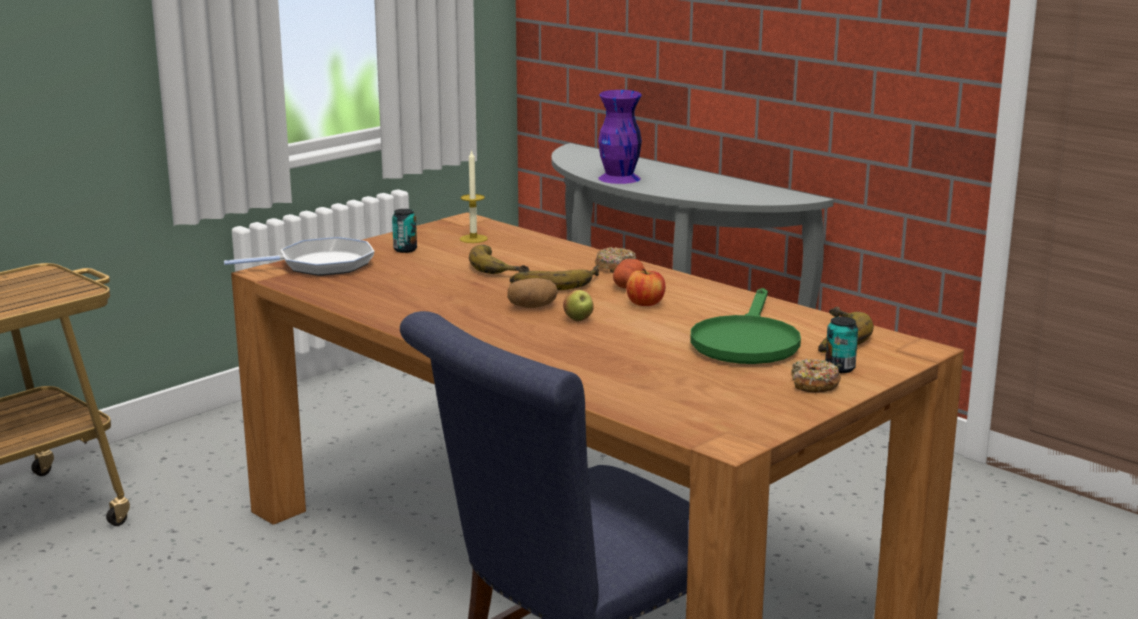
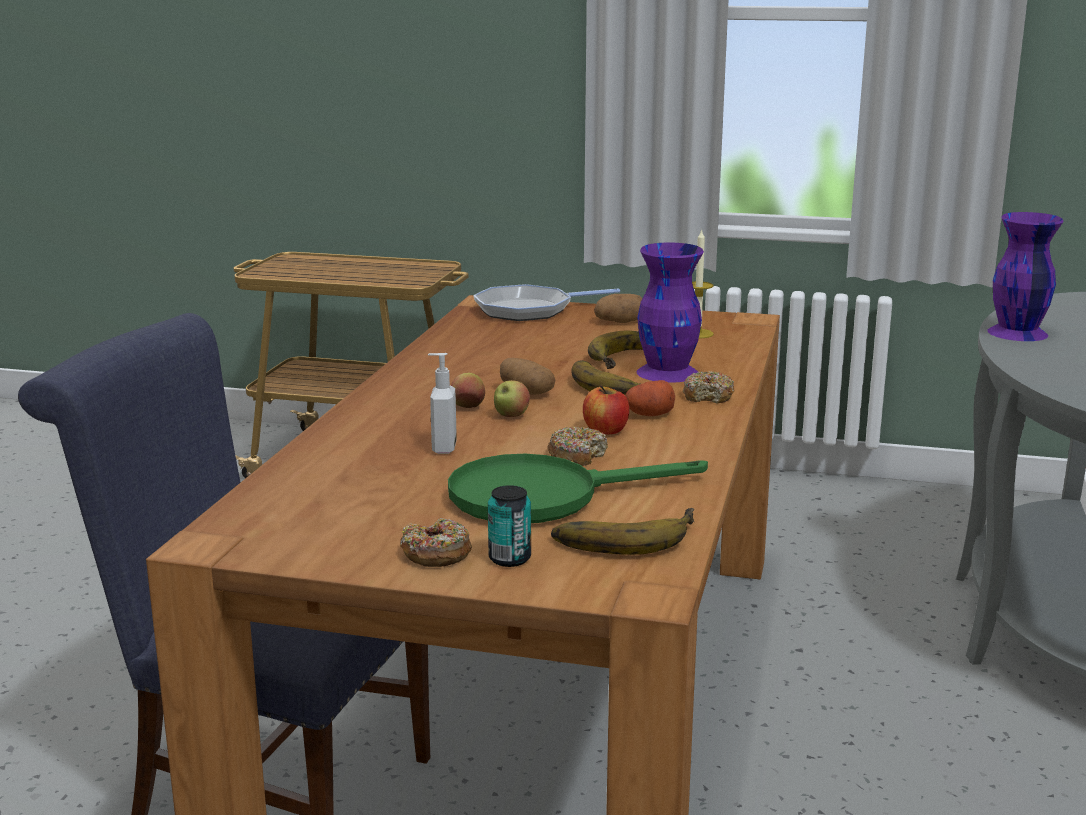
camera: 60 degrees right, 0 degrees up
frying pan [224,237,374,276] -> frying pan turned 120 degrees clockwise [473,284,620,321]
can [392,209,417,253] -> potato [594,294,642,323]
none -> soap dispenser [428,353,457,454]
none -> apple [451,373,485,408]
none -> donut [547,426,608,466]
none -> purple vase [637,243,704,383]

